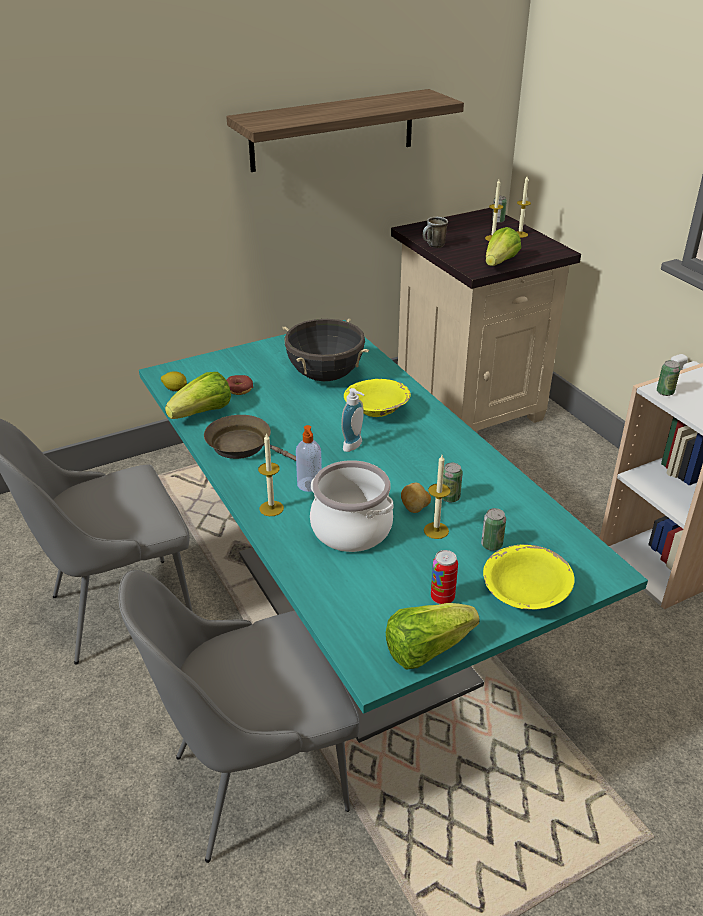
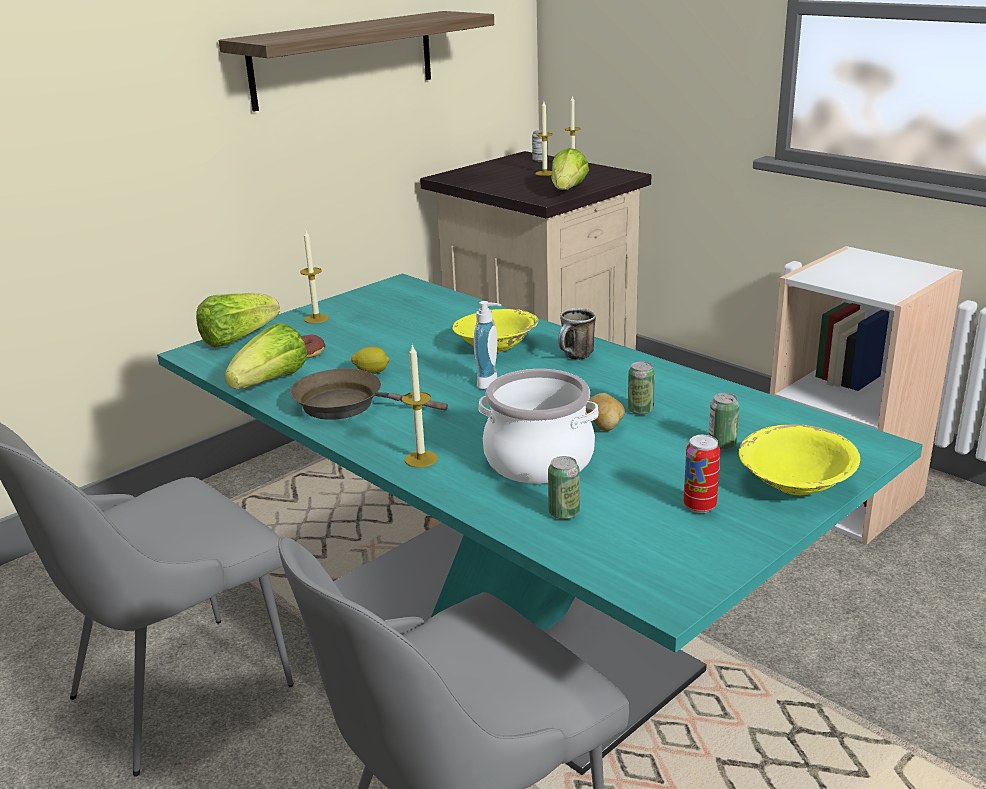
camera: 15 degrees left, 10 degrees down
lemon [161,371,187,391] -> lemon moved to [351,346,390,374]
black cooking pot [282,319,369,381] -> none
soap dispenser [296,425,322,492] -> none
lettuce [386,603,480,670] -> lettuce moved to [196,293,280,347]
mug [422,217,448,248] -> mug moved to [558,308,596,360]
candle [424,455,450,539] -> candle moved to [300,230,329,324]
can [657,360,680,396] -> can moved to [548,456,580,520]

